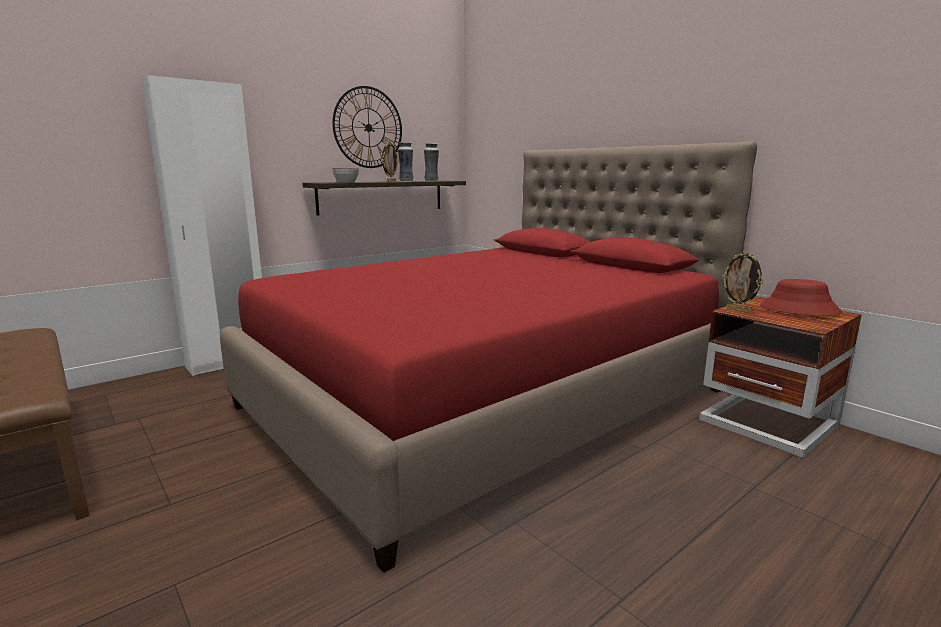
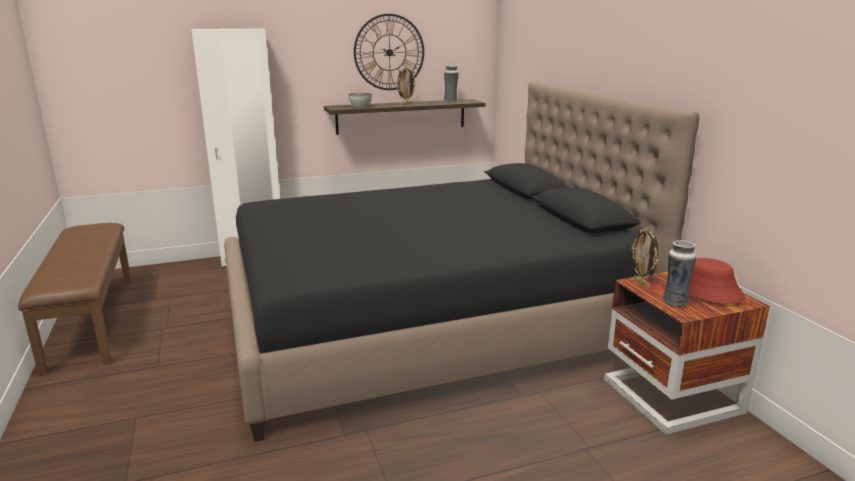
camera: 20 degrees right, 5 degrees up
red bed [220,141,757,573] -> black bed [224,81,699,442]
vase [398,142,413,181] -> vase moved to [663,240,696,307]

